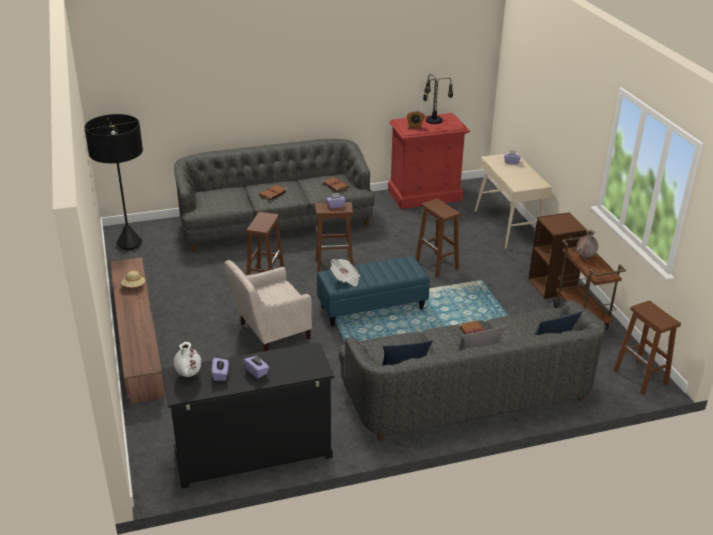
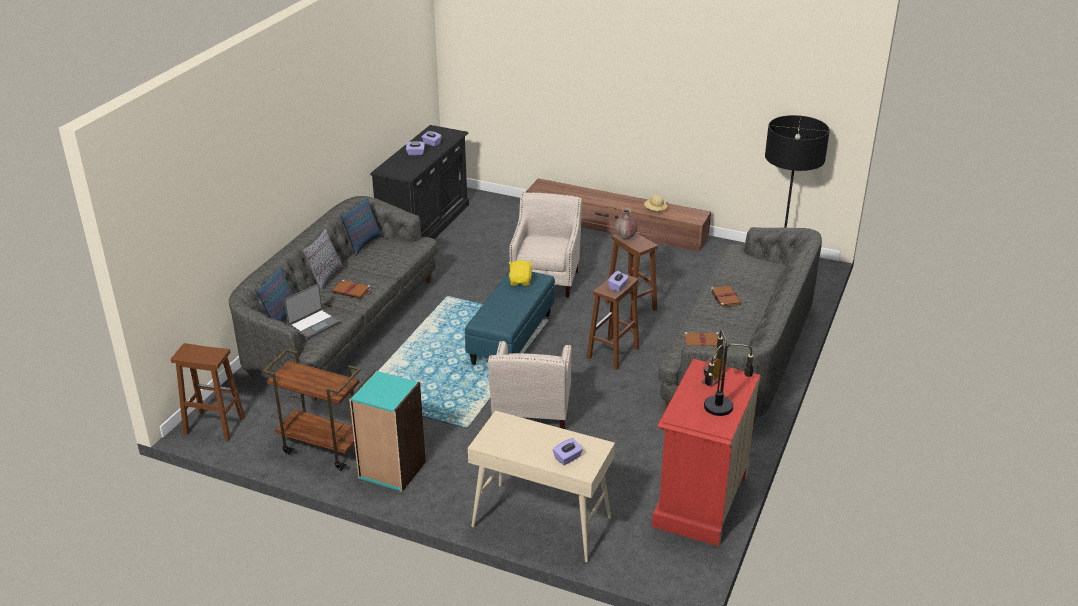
camera: 130 degrees right, 0 degrees up
white vase [174,342,201,377] -> none
newspaper [330,259,360,286] -> yellow plush toy [509,260,533,286]
brown stool [416,198,461,277] -> beige armchair [488,341,572,429]
brown bookcase [529,212,587,299] -> turquoise bookcase [349,370,426,492]
brown vase [576,229,598,259] -> brown vase moved to [615,208,638,240]
none -> laptop [284,284,340,339]

